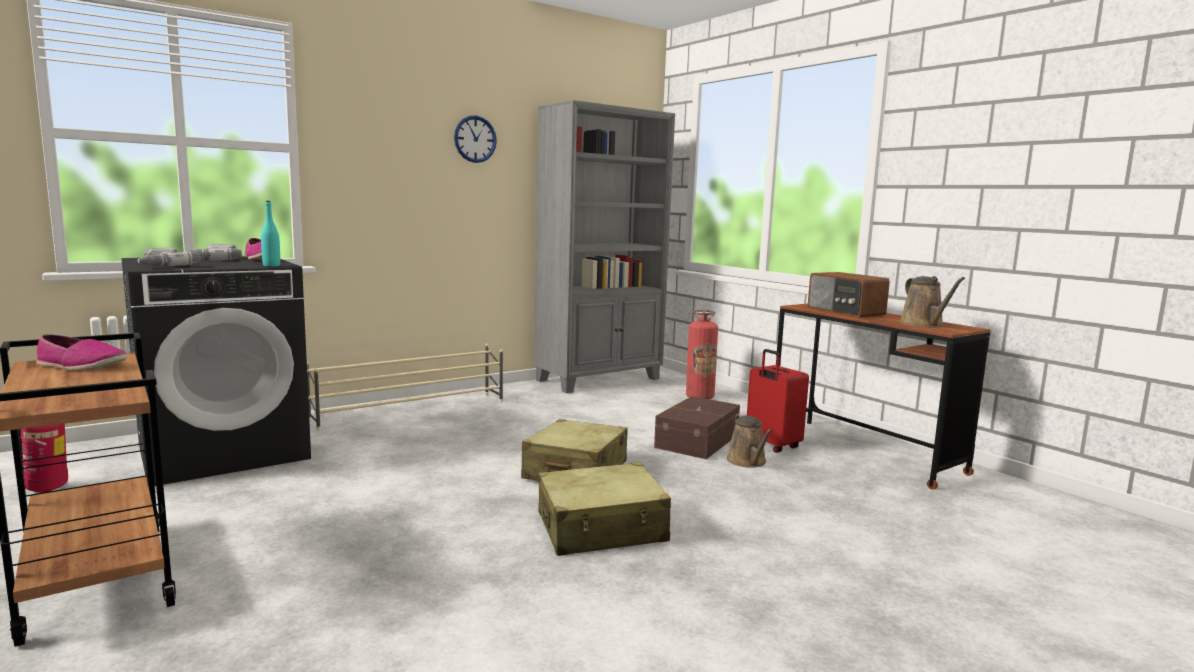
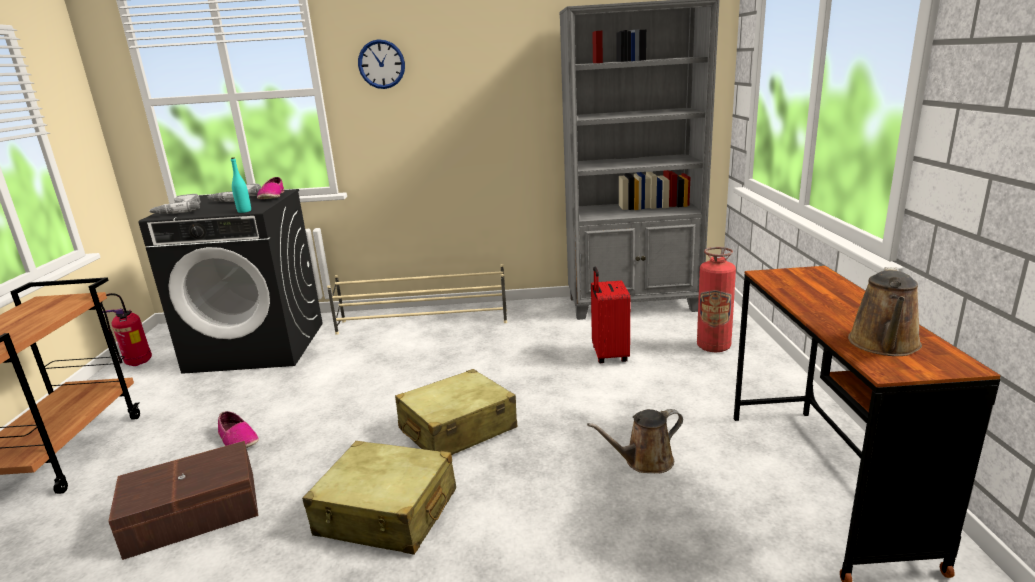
camera: 35 degrees right, 10 degrees up
shoe [36,334,127,371] -> shoe moved to [218,411,259,448]
wall clock [454,115,497,163] -> wall clock moved to [358,39,405,89]
brown storage box [654,396,740,459] -> brown storage box moved to [108,441,259,560]
brown watering can [727,414,773,468] -> brown watering can turned 45 degrees clockwise [587,409,683,473]
red suitcase [747,349,809,453] -> red suitcase moved to [591,267,630,363]
radio [808,272,890,317] -> none

